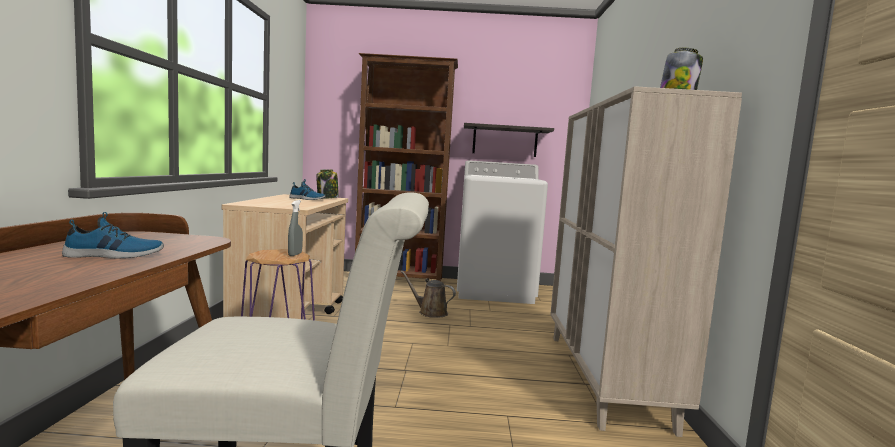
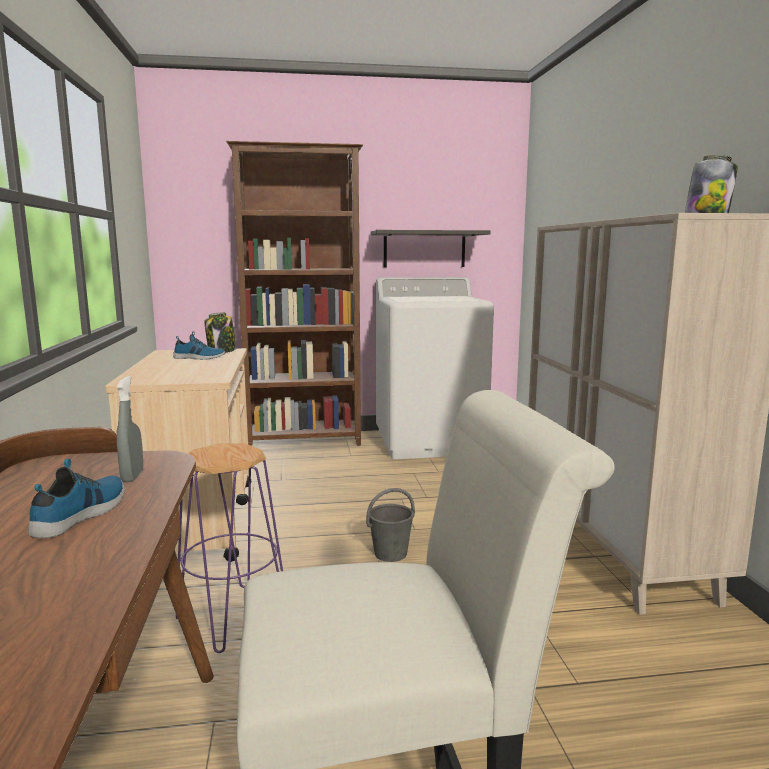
camera: 10 degrees left, 5 degrees up
shoe [62,212,164,258] -> shoe turned 45 degrees counterclockwise [28,459,125,538]
grey spray bottle [288,200,303,256] -> grey spray bottle moved to [117,376,143,482]
brown watering can [400,270,456,318] -> none
none -> grey bucket [366,488,415,562]

